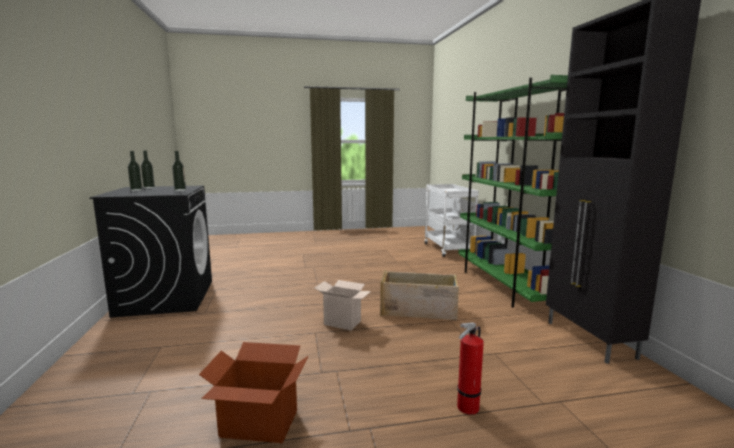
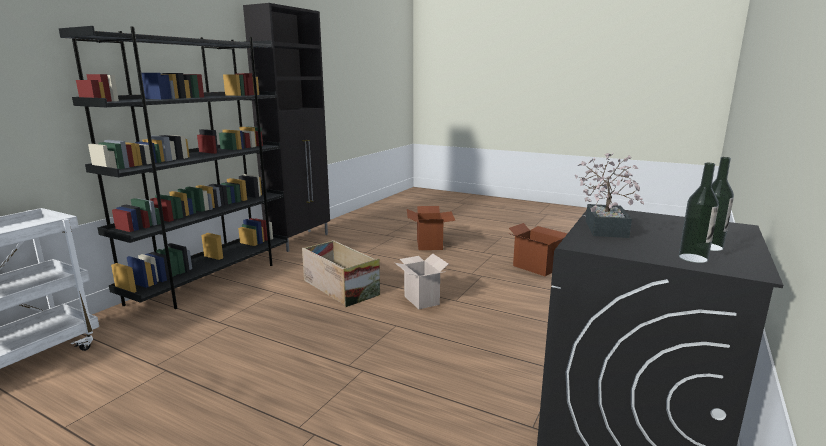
camera: 140 degrees left, 5 degrees up
bottle [172,151,186,191] -> potted plant [575,152,644,238]
fire extinguisher [457,322,484,415] -> cardboard box [407,206,455,250]
green bookcase [458,75,568,308] -> black bookcase [59,26,288,309]

